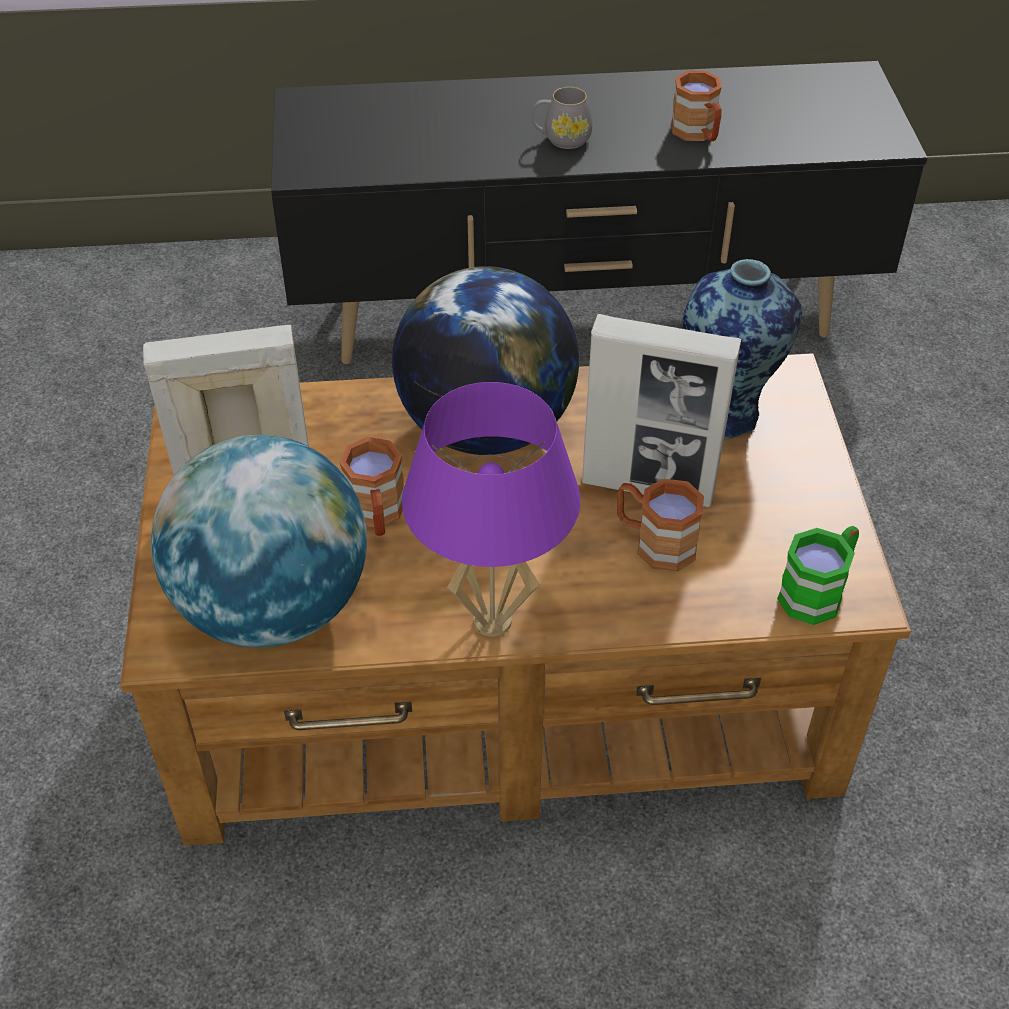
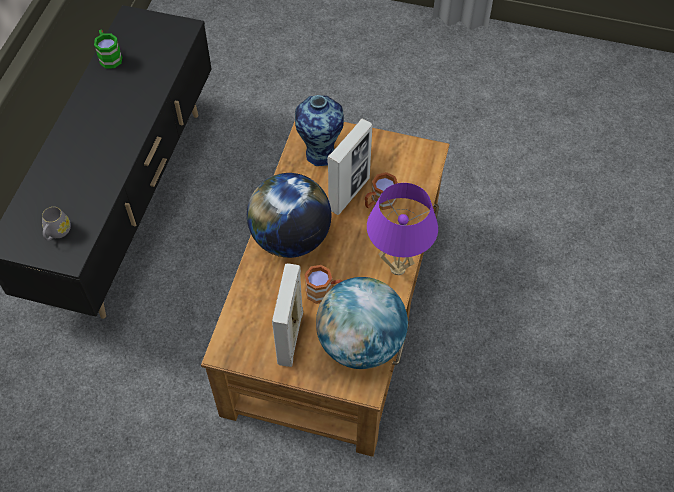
camera: 70 degrees left, 10 degrees up
grey mug [532,87,593,149] -> grey mug moved to [42,207,71,241]
brown mug [671,70,722,141] -> none
green mug [777,526,859,625] -> green mug moved to [94,29,122,68]

